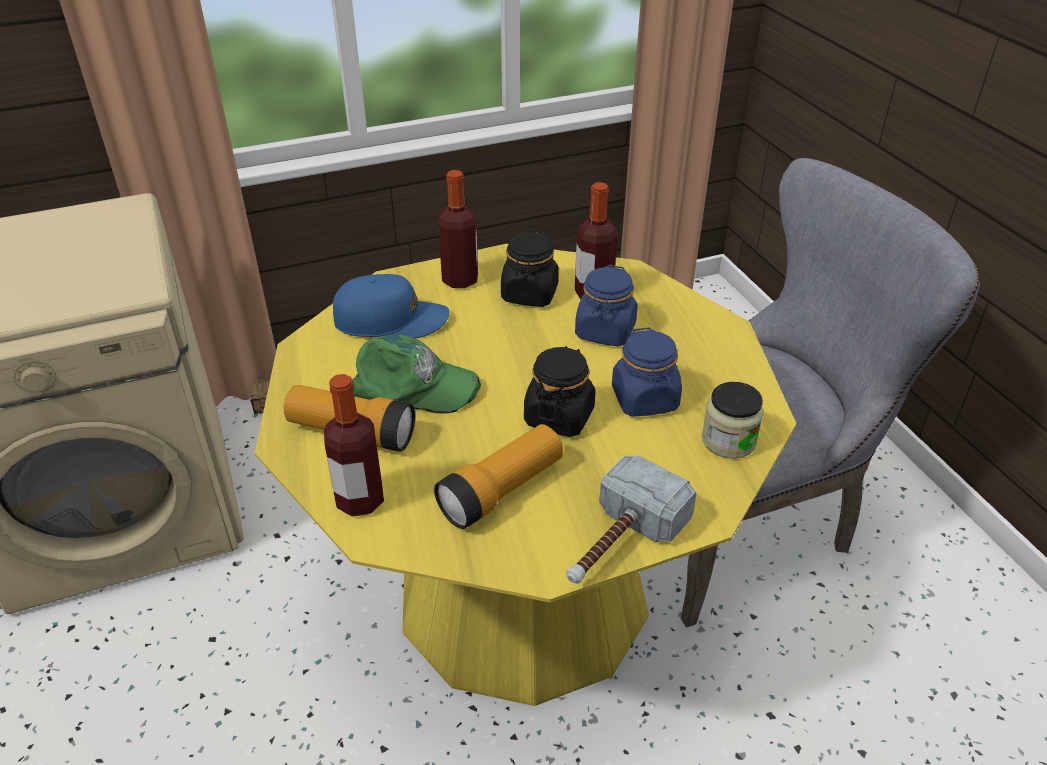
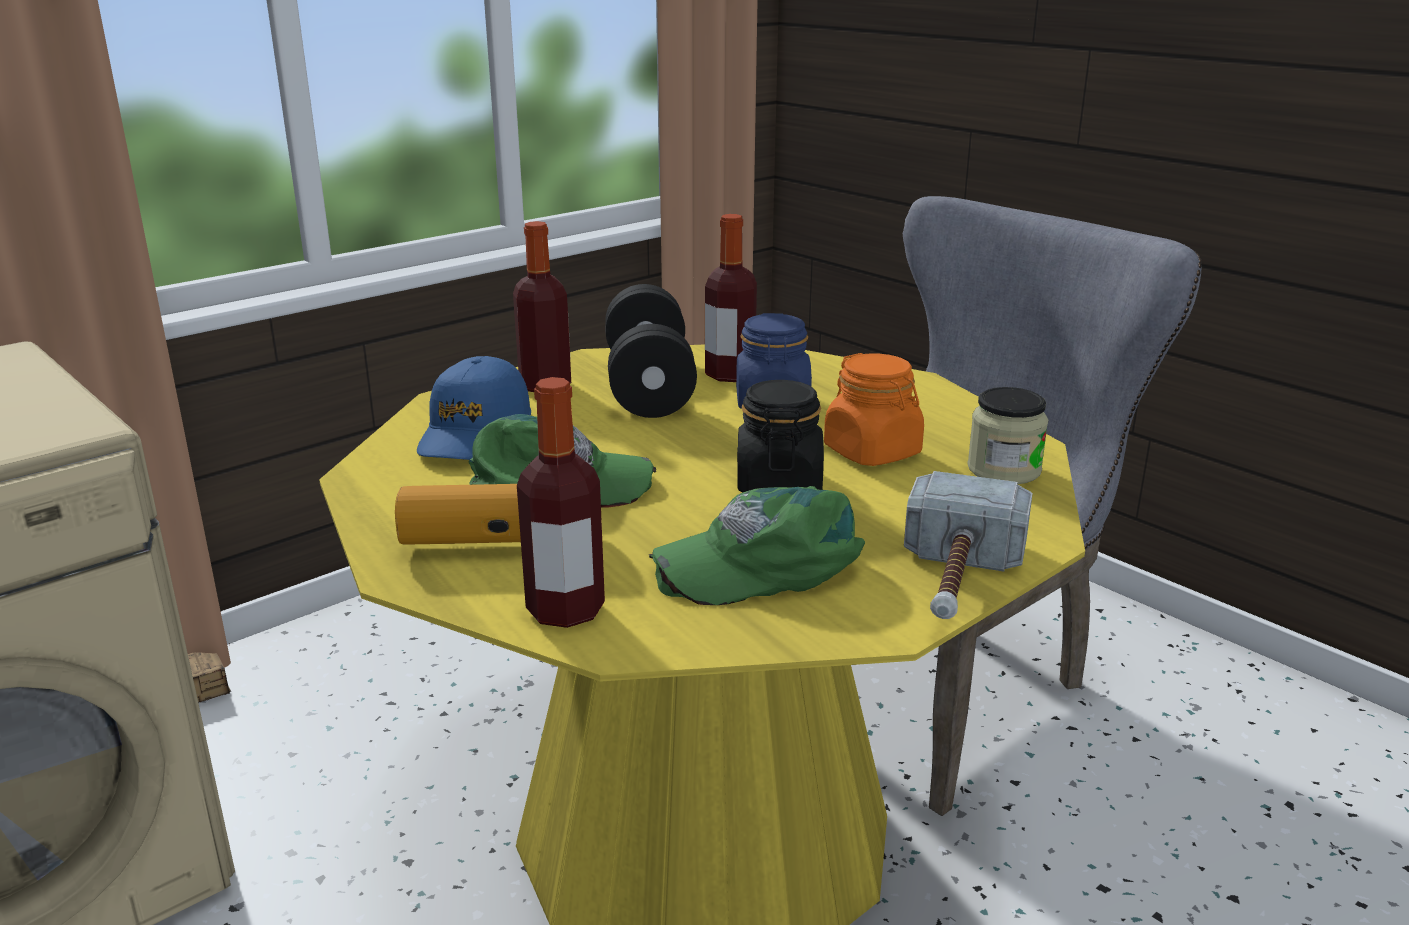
camera: 20 degrees left, 15 degrees down
blue cap [333,274,449,338] -> blue cap turned 120 degrees clockwise [417,356,531,460]
flashlight [434,424,563,529] -> green cap [649,486,865,605]
black jar [501,230,559,307] -> black dumbbell [605,284,697,418]
blue jar [612,327,682,417] -> orange jar [824,353,924,466]

